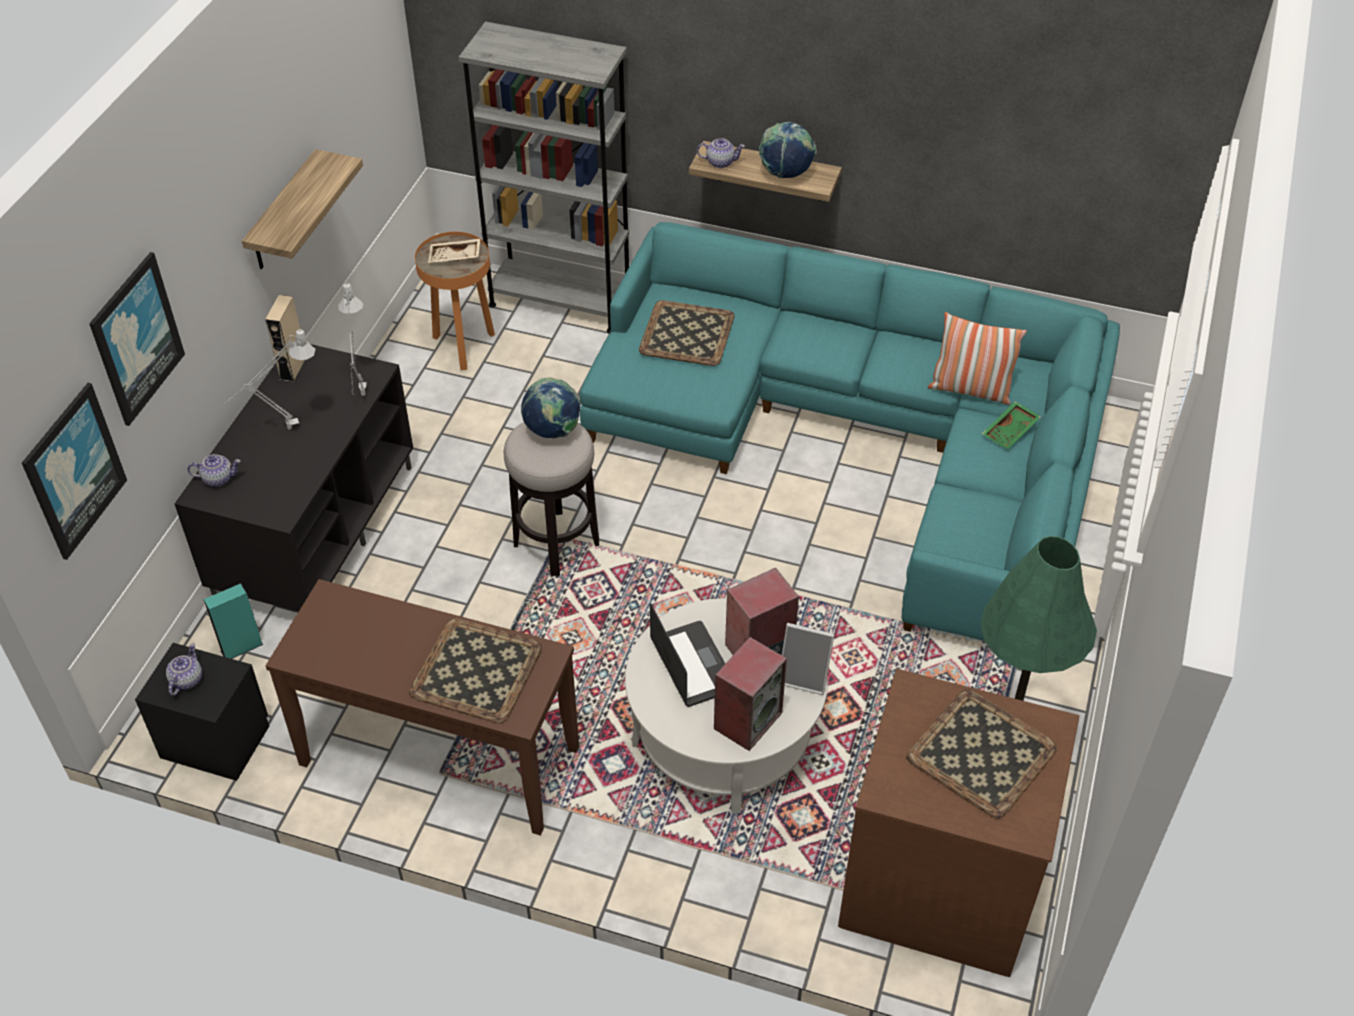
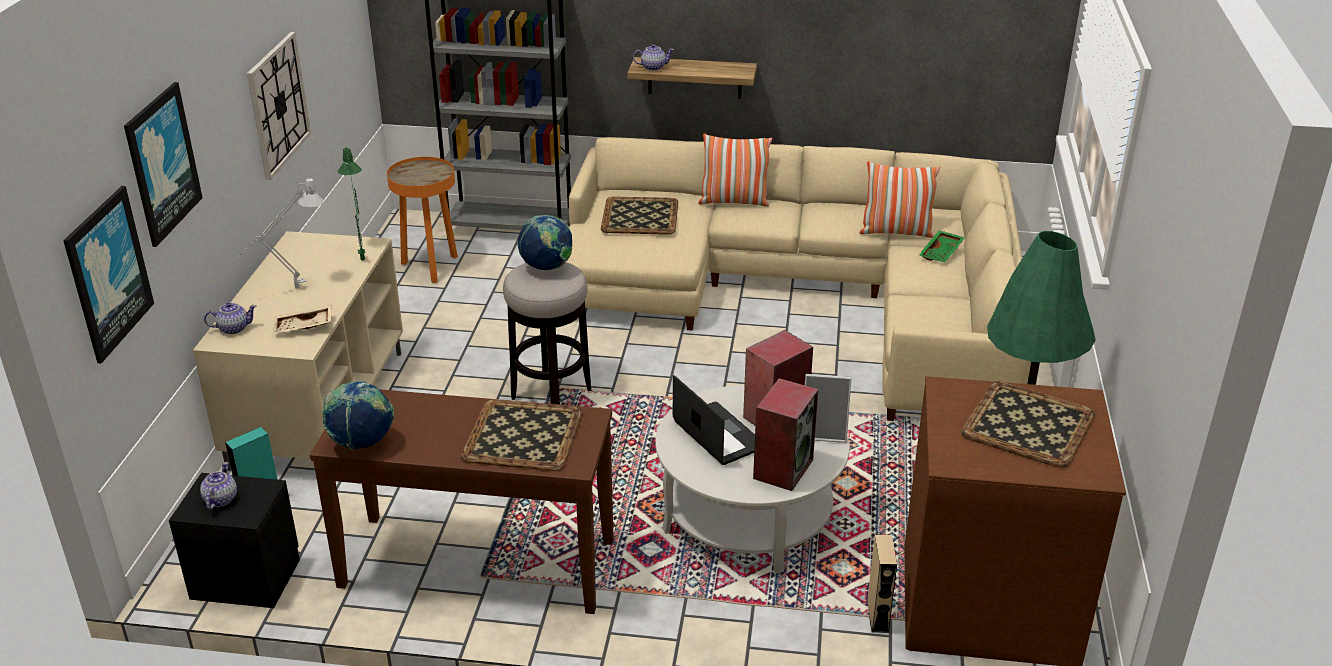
camera: 10 degrees left, 15 degrees down
black tv stand [175,344,413,612] -> beige tv stand [193,231,403,471]
shelf [242,149,363,269] -> wall clock [247,32,311,180]
beige speaker [265,295,305,382] -> beige speaker moved to [867,535,897,633]
grey table lamp [338,283,366,396] -> green table lamp [338,147,365,261]
beige tray [428,239,480,263] -> beige tray moved to [273,305,331,334]
turquoise sofa [579,222,1120,641] -> beige sofa [566,137,1031,421]
globe [759,122,817,178] -> globe moved to [322,381,395,450]
none -> pillow [698,133,772,206]

